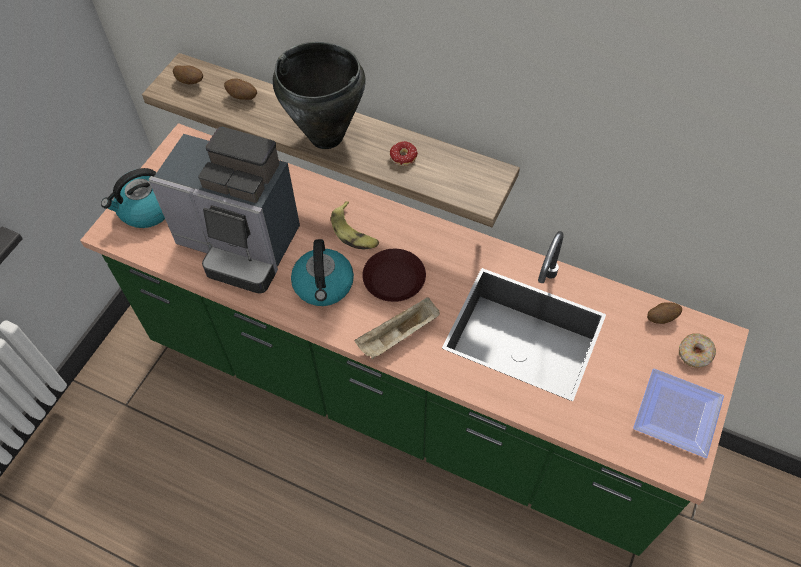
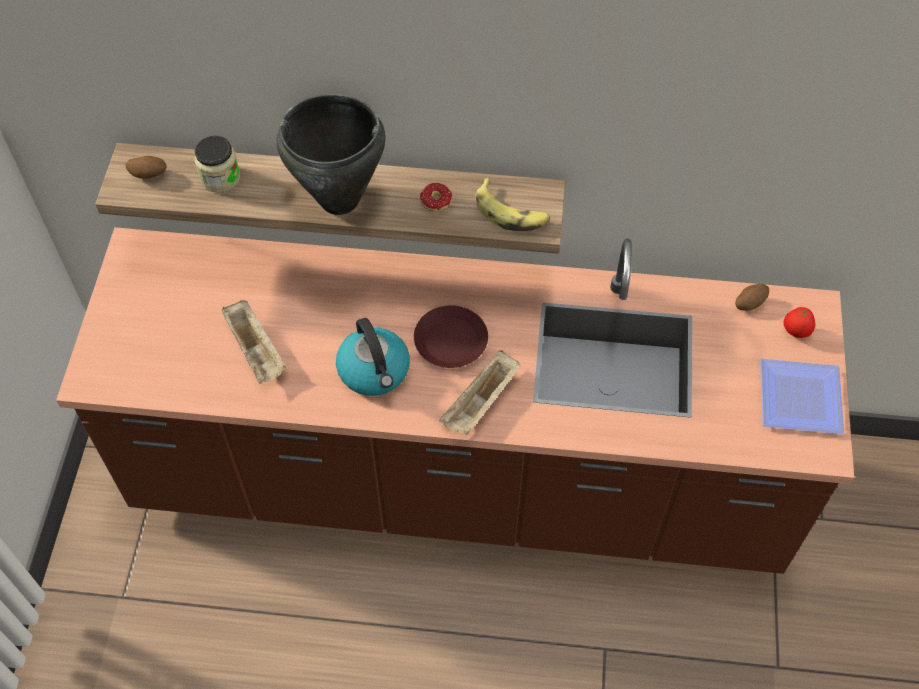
camera: 20 degrees left, 0 degrees up
green counter [80,123,749,556] -> brown counter [56,227,854,574]
kettle [101,168,165,228] -> none
coffee machine [148,127,300,294] -> beige tray [222,300,286,384]
potato [224,78,257,100] -> jar [194,136,240,193]
banana [331,201,379,249] -> banana moved to [475,178,550,231]
donut [679,333,716,368] -> tomato [784,307,815,338]

